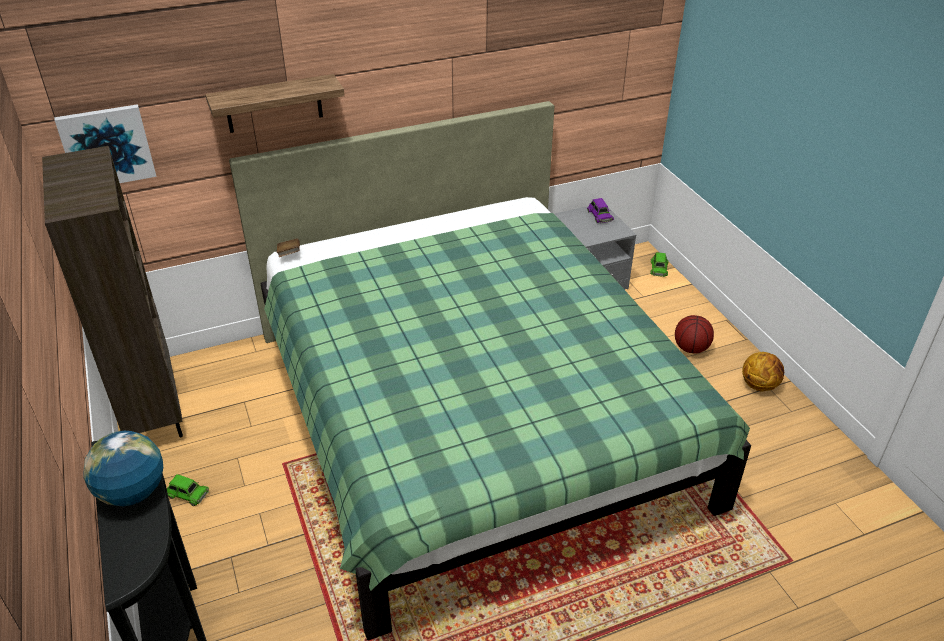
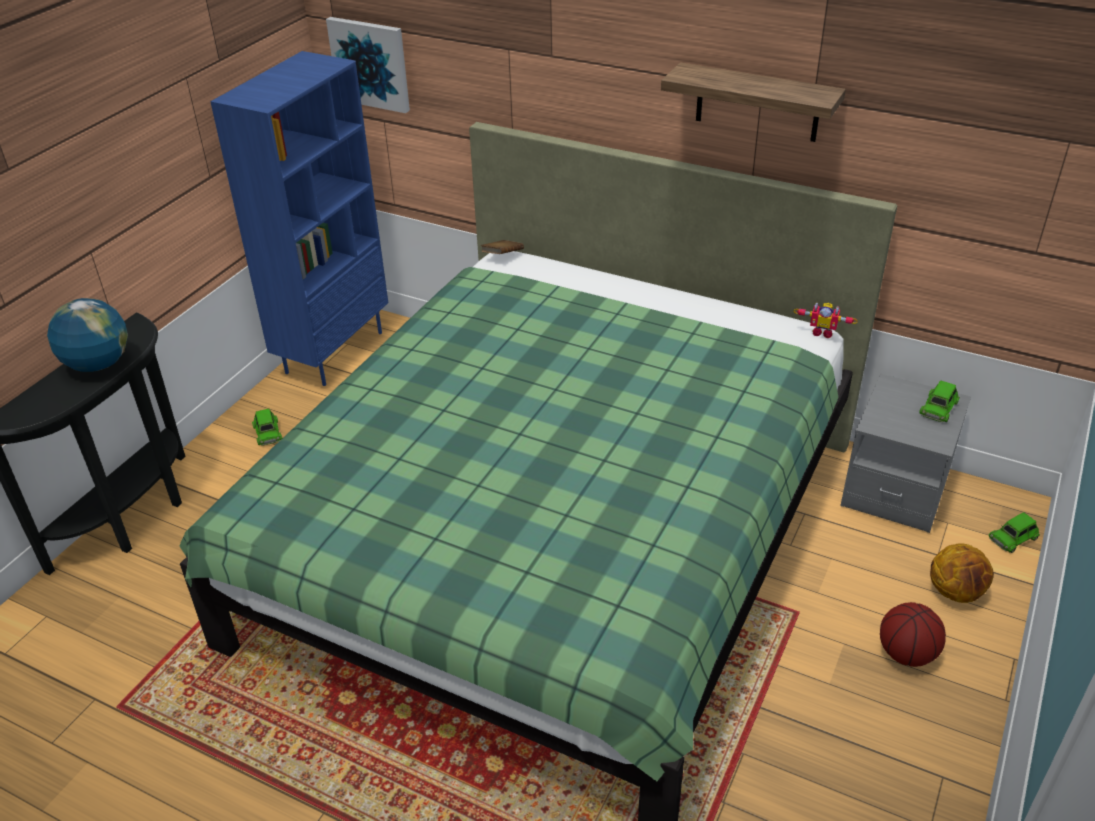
camera: 50 degrees right, 0 degrees up
brown bookcase [42,146,183,438] -> blue bookcase [210,51,388,386]
shelf [205,74,345,133] -> shelf moved to [661,62,846,142]
purple toy car [587,198,614,223] -> green toy car [919,380,960,422]
basketball [742,352,784,391] -> basketball moved to [930,543,994,603]
none -> toy robot [793,303,858,338]

